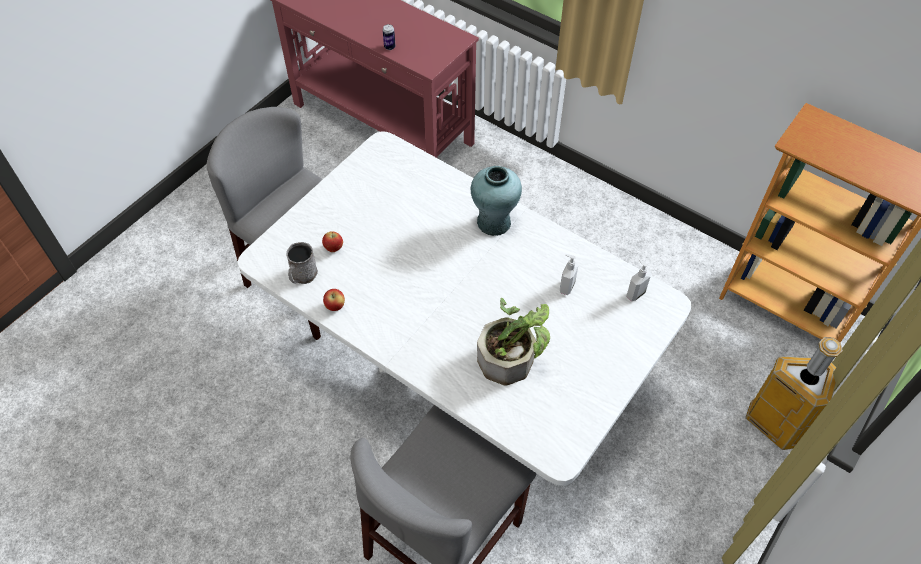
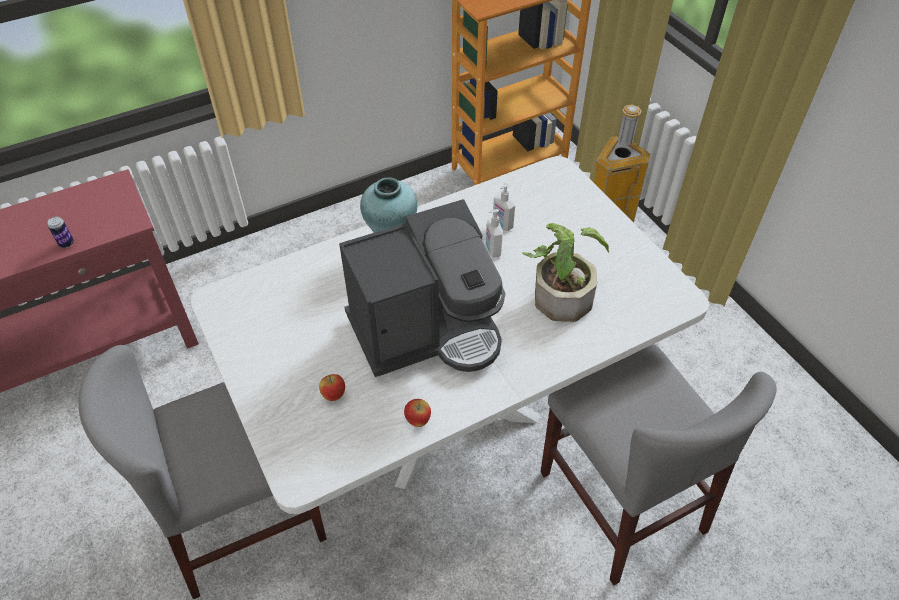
camera: 65 degrees left, 5 degrees down
grey mug [286,242,318,284] -> none
soap dispenser [626,260,652,301] -> soap dispenser moved to [486,209,503,257]
none -> coffee machine [339,199,506,377]

